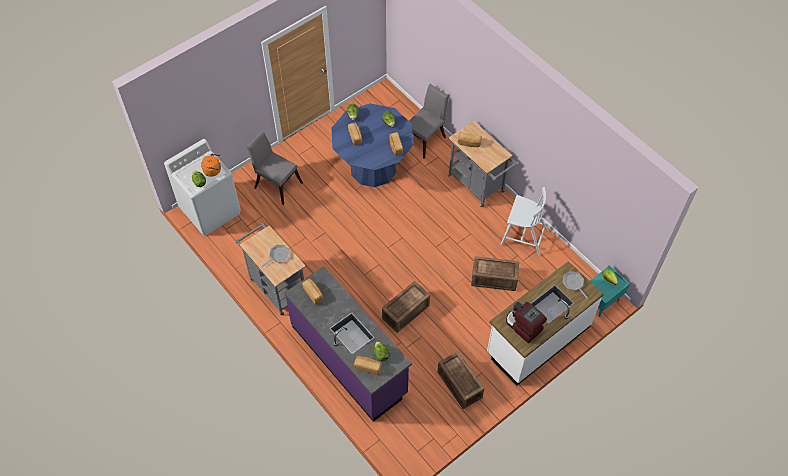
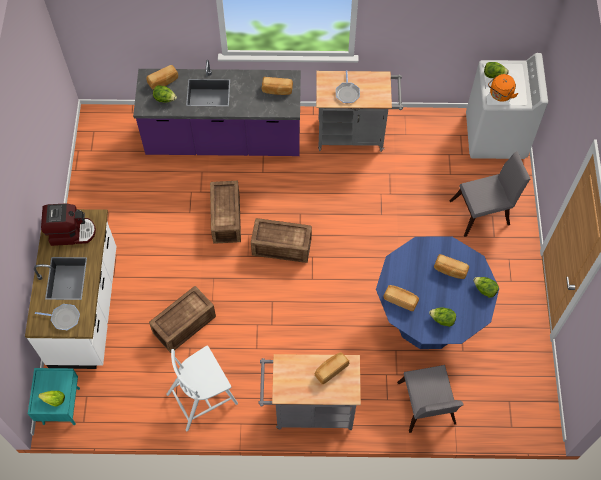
camera: 130 degrees right, 5 degrees up
crate [438,351,484,409] -> crate moved to [251,218,312,263]

